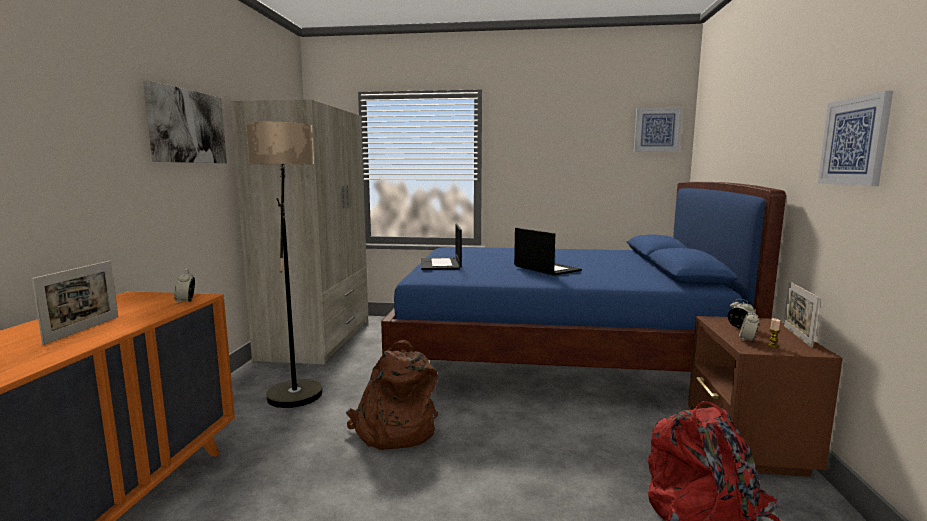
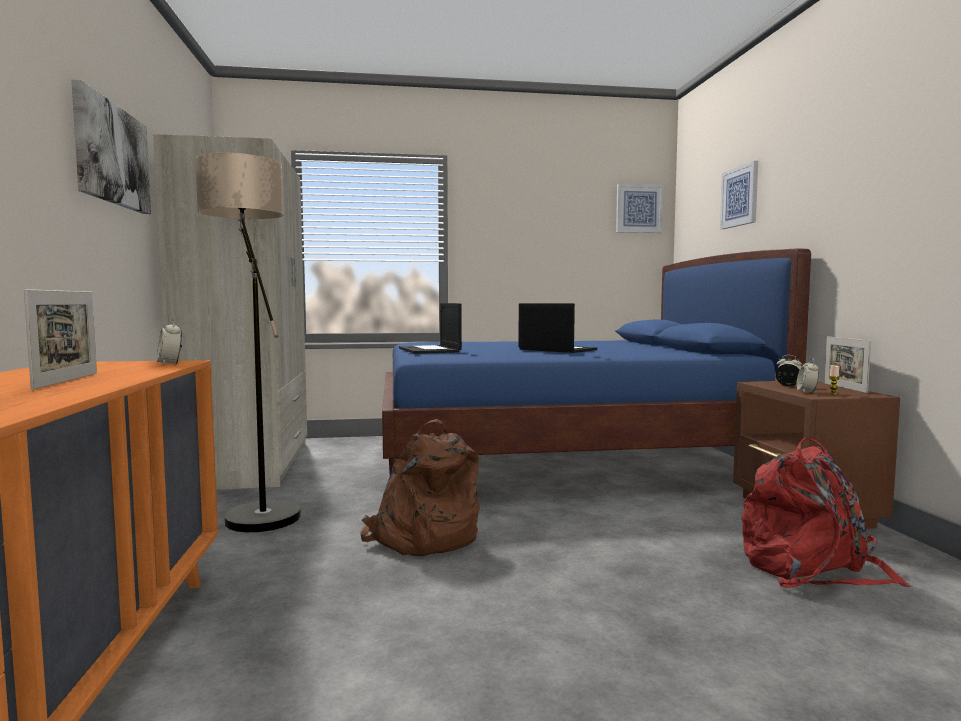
camera: 15 degrees left, 5 degrees down
picture [818,91,893,186] -> picture moved to [720,161,758,229]

